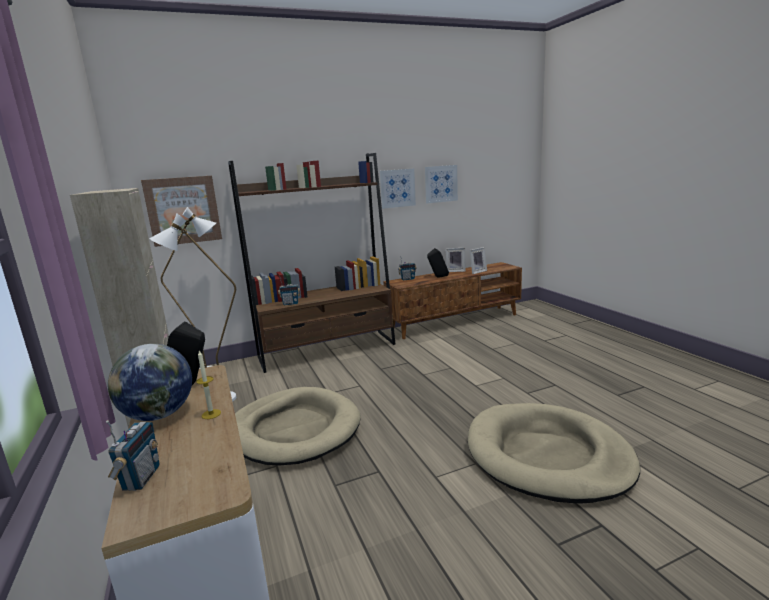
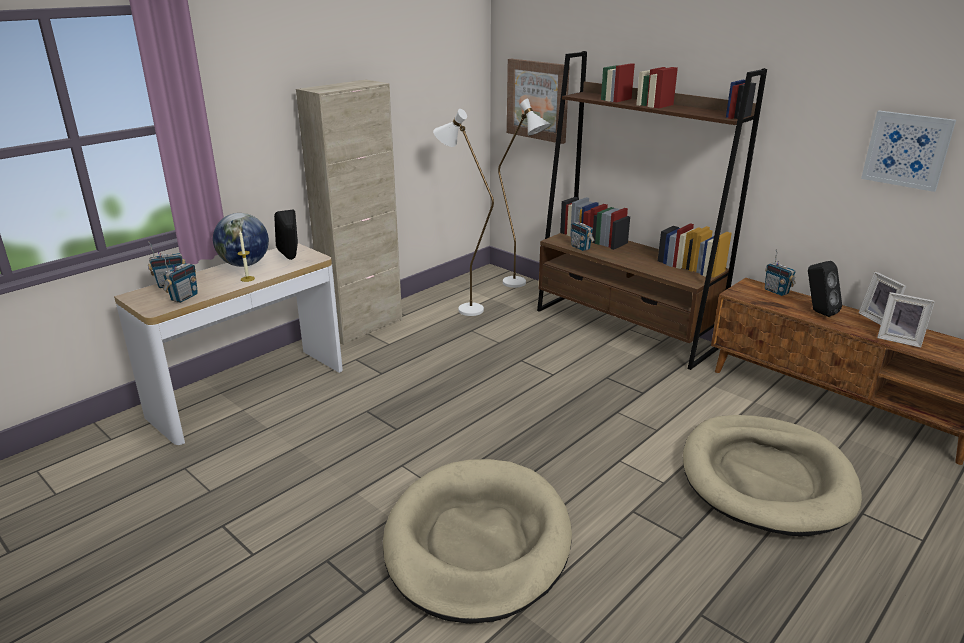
camera: 65 degrees right, 10 degrees up
beige dog bed [235,387,361,466] -> beige dog bed moved to [683,415,862,536]
picture [380,169,416,209] -> none
none -> radio [162,256,198,303]

